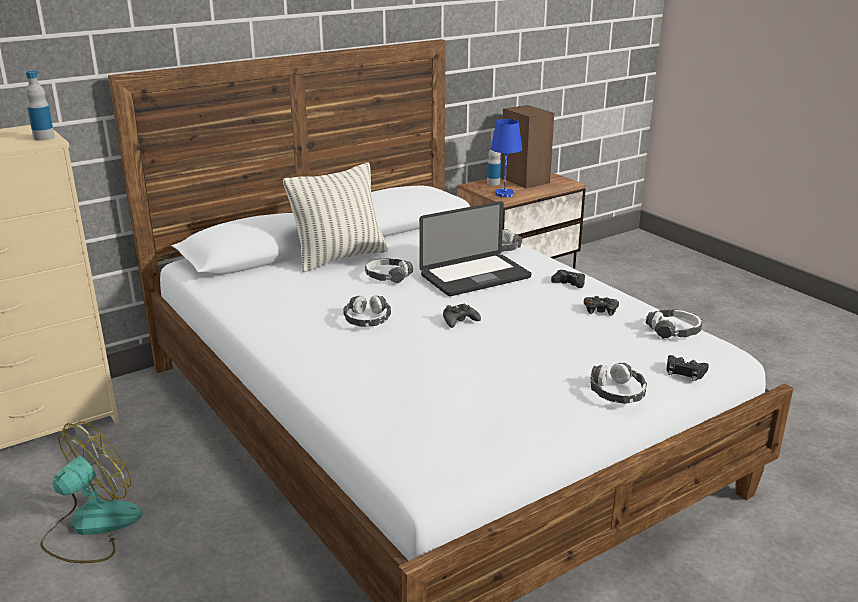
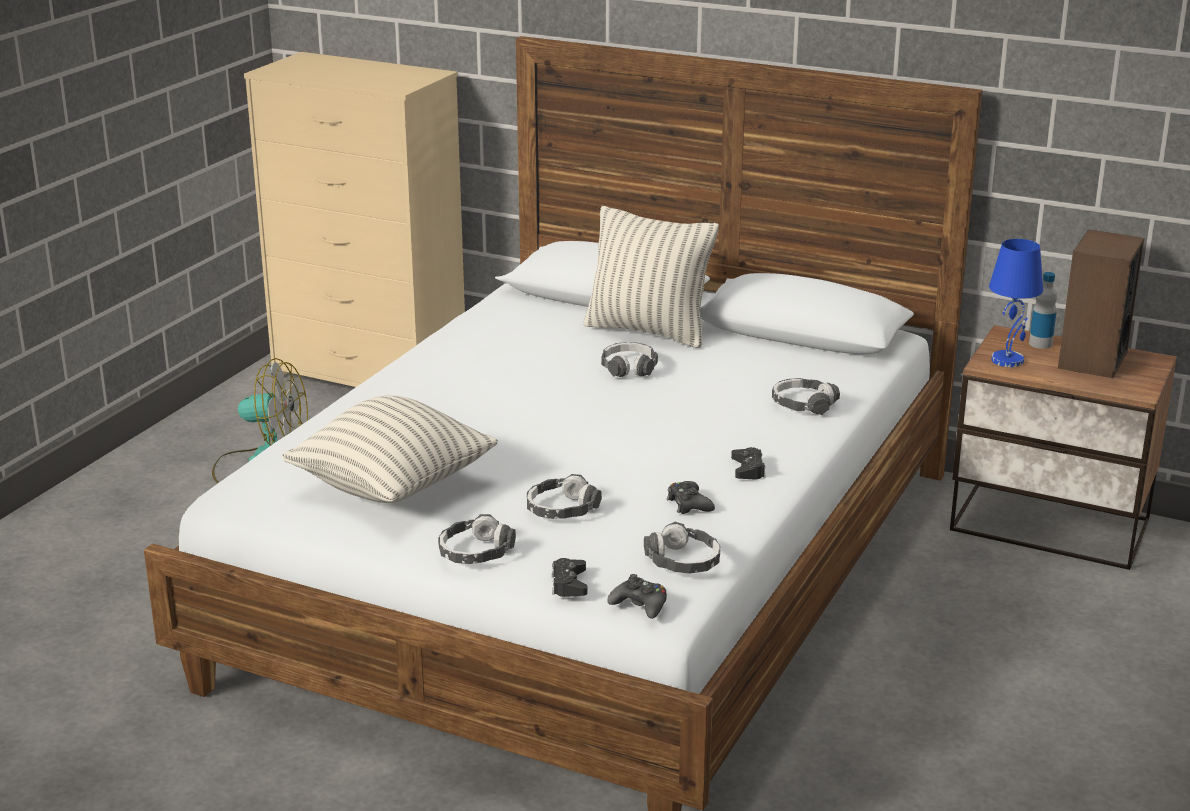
camera: 60 degrees right, 0 degrees up
bottle [26,71,55,141] -> none
headphones [343,296,391,327] -> headphones moved to [527,474,602,519]
laptop [419,201,531,296] -> none
black game controller [443,304,481,328] -> black game controller moved to [607,574,667,619]
none -> pillow [282,396,498,503]

